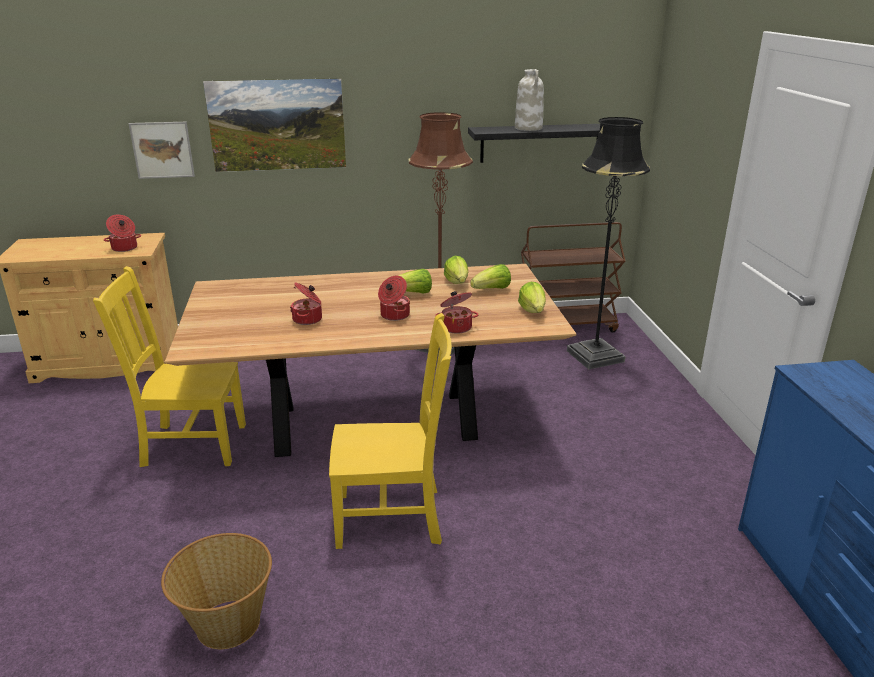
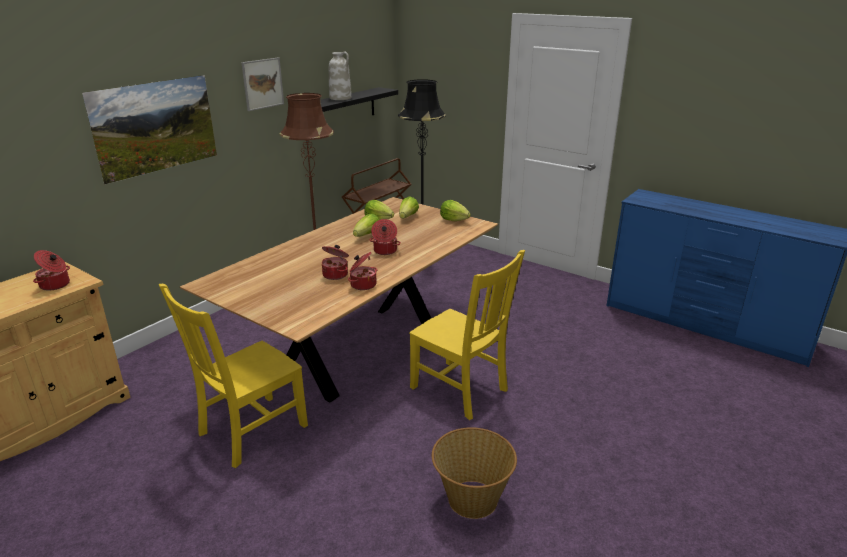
camera: 45 degrees left, 0 degrees up
picture [129,122,195,179] -> picture moved to [241,57,284,111]
yellow chair [329,313,452,549] -> yellow chair turned 90 degrees clockwise [409,250,525,420]
cooking pot [435,291,478,334] -> cooking pot moved to [348,252,377,290]

